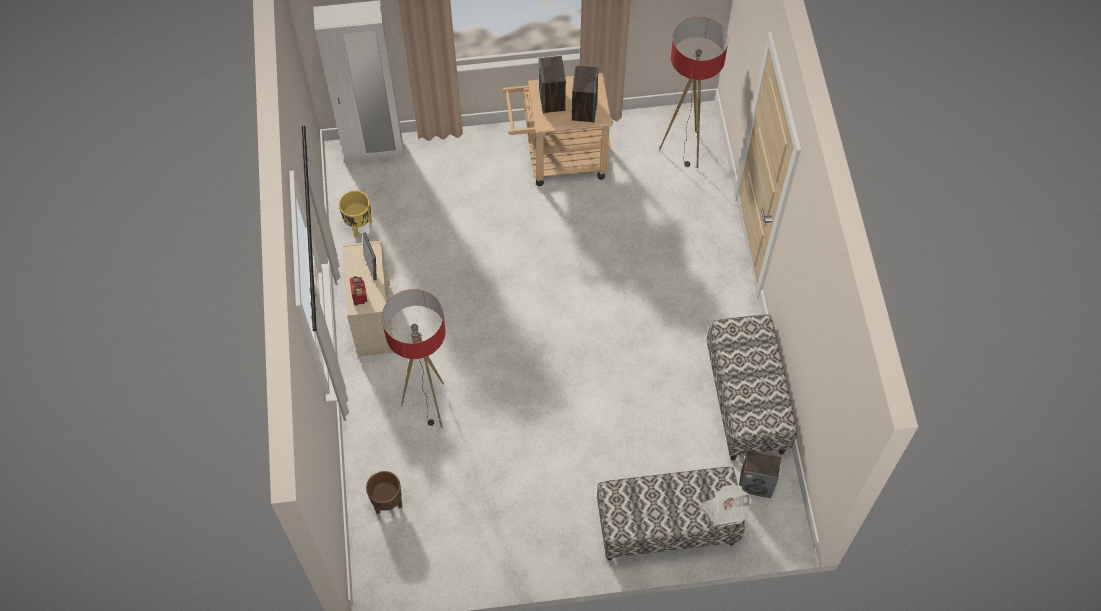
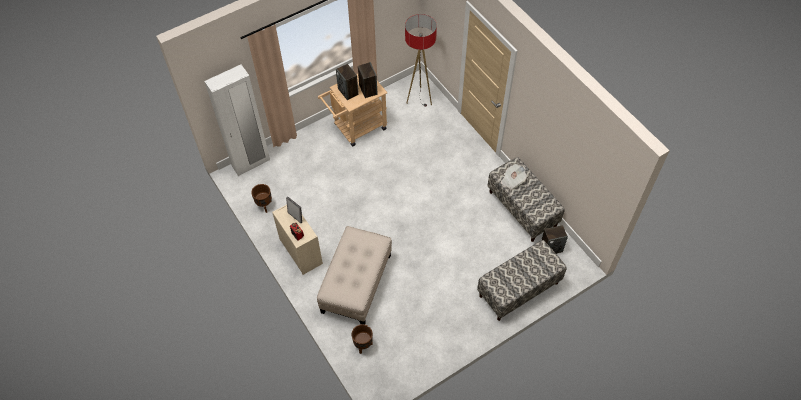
camera: 25 degrees left, 5 degrees down
yellow planter [339,190,372,237] -> brown planter [251,184,272,213]
floor lamp [382,289,446,428] -> beige ottoman [317,226,392,325]
newspaper [702,485,752,527] -> newspaper moved to [501,164,527,189]

